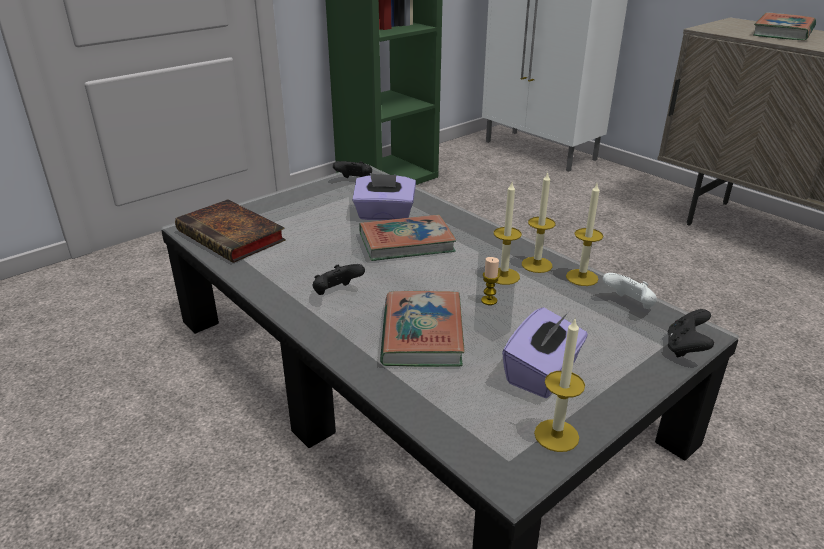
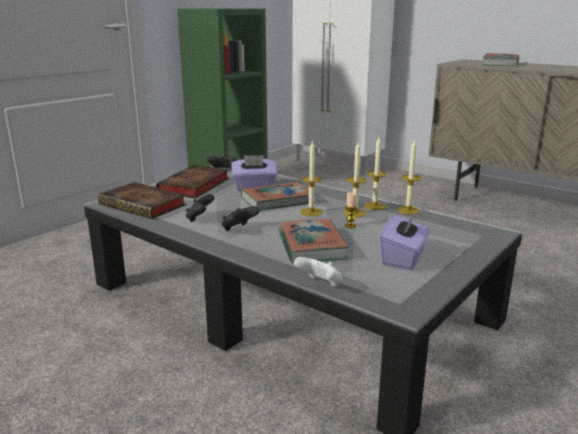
camera: 10 degrees left, 10 degrees down
candle [534,317,585,452] -> candle moved to [300,140,323,216]
white game controller [603,273,657,309] -> white game controller moved to [294,257,342,287]
black game controller [667,309,714,358] -> black game controller moved to [186,194,214,222]
none -> book [156,165,229,199]

